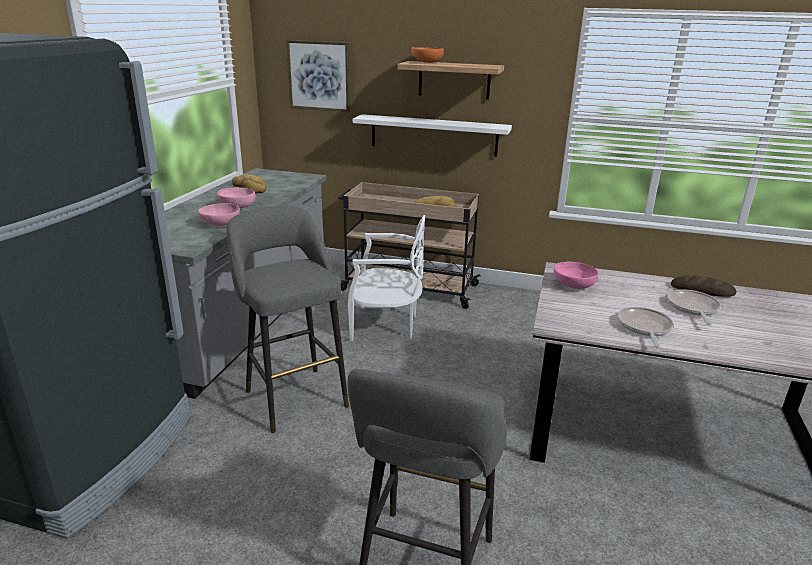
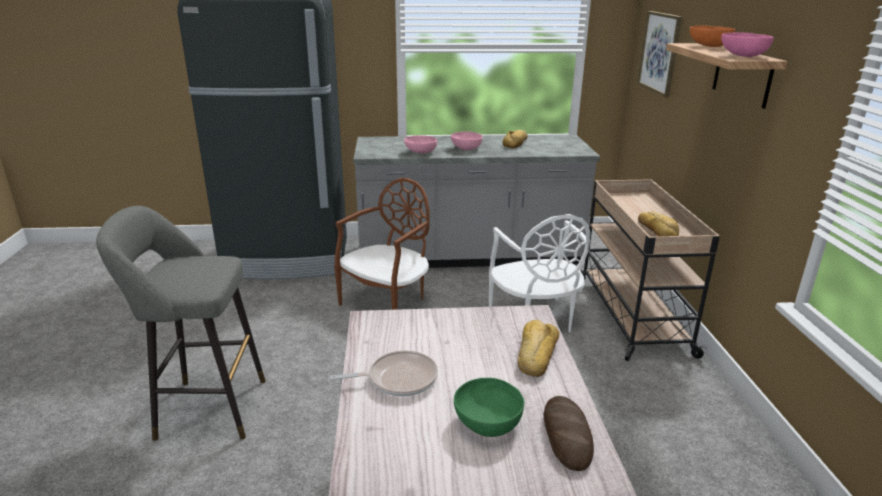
camera: 70 degrees right, 0 degrees up
grey stool [227,206,349,433] -> brown chair [334,178,430,310]
white shelf [353,114,512,156] -> none
pink bowl [554,261,598,289] -> pink bowl moved to [721,32,774,57]
frying pan [667,289,721,325] -> green bowl [454,378,524,437]
none -> bread [518,320,559,377]

